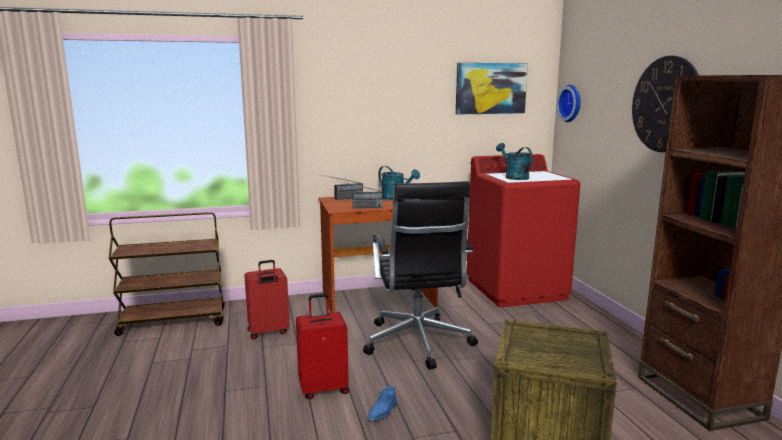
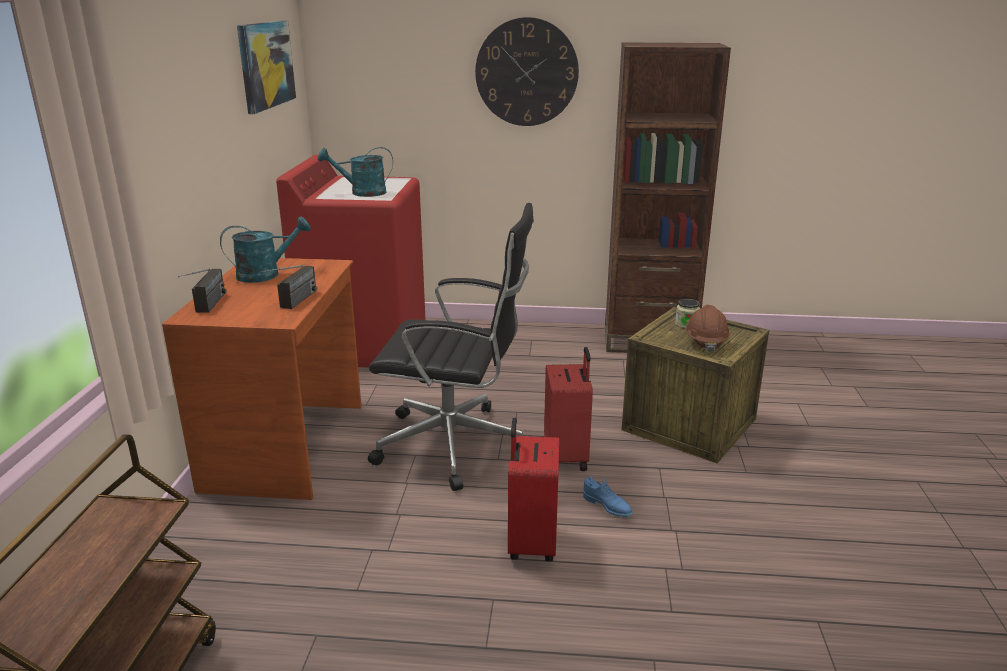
camera: 70 degrees left, 10 degrees up
red suitcase [244,260,290,339] -> red suitcase moved to [544,347,593,471]
wall clock [557,85,581,122] -> none
none -> jar [675,299,700,329]
none -> brown hard hat [685,305,730,353]

